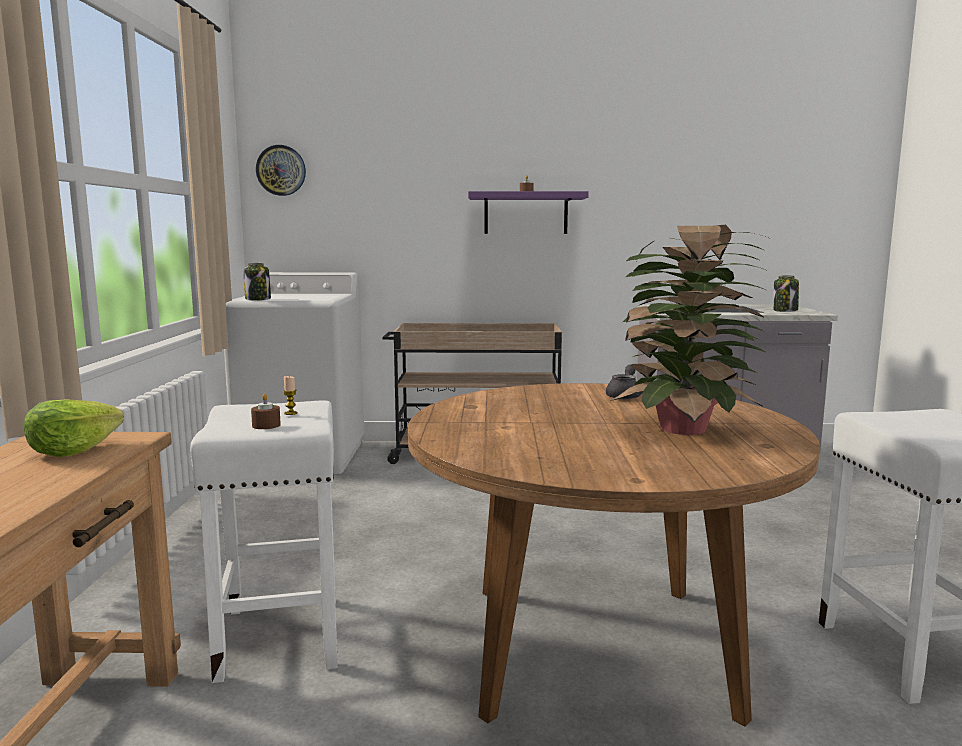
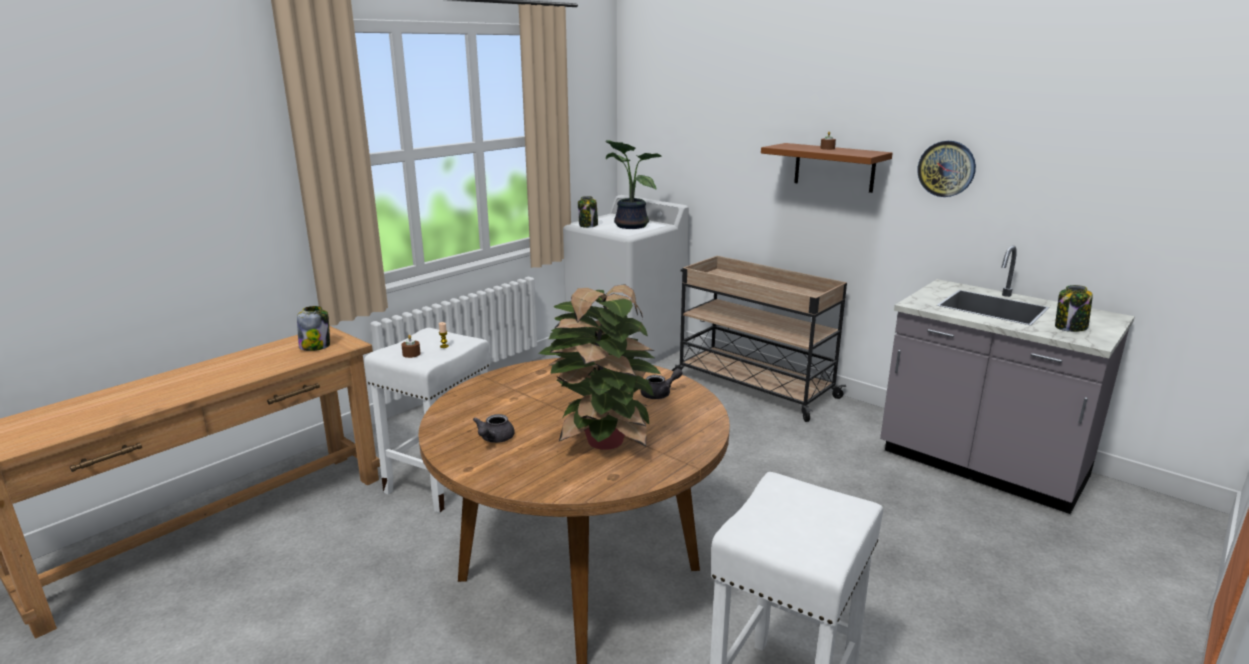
camera: 40 degrees right, 10 degrees up
lettuce [24,400,124,457] -> jar [297,306,330,351]
wall clock [256,145,306,196] -> wall clock moved to [917,141,976,197]
purple shelf [468,191,589,234] -> brown shelf [761,143,893,193]
none -> grey teapot [473,414,515,443]
none -> potted plant [606,140,662,229]

